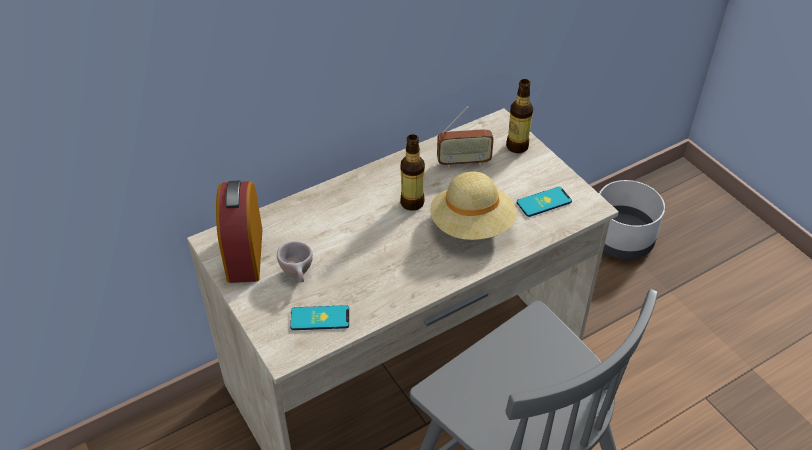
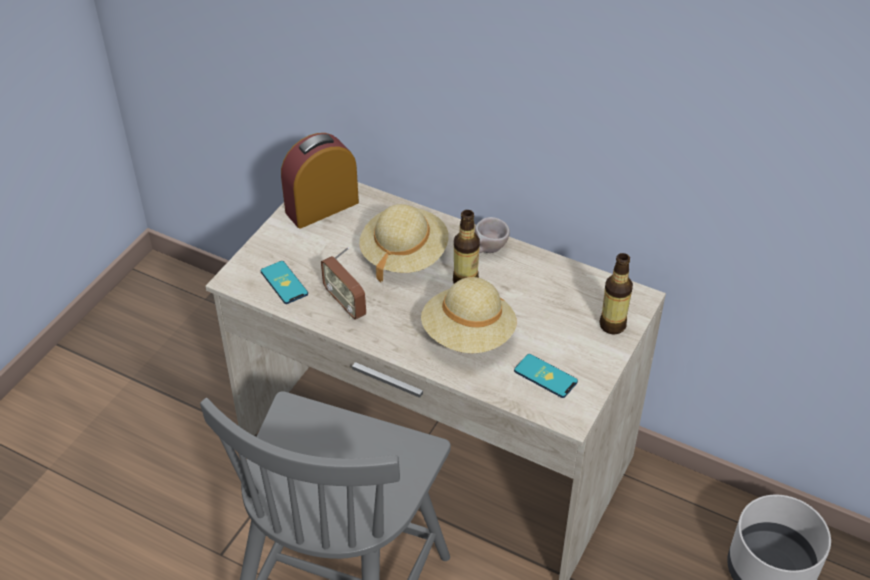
camera: 60 degrees right, 0 degrees up
beige cup [277,241,313,282] -> beige cup moved to [475,217,510,253]
radio [437,107,494,168] -> radio moved to [321,247,366,320]
none -> beige hat [359,204,448,282]

